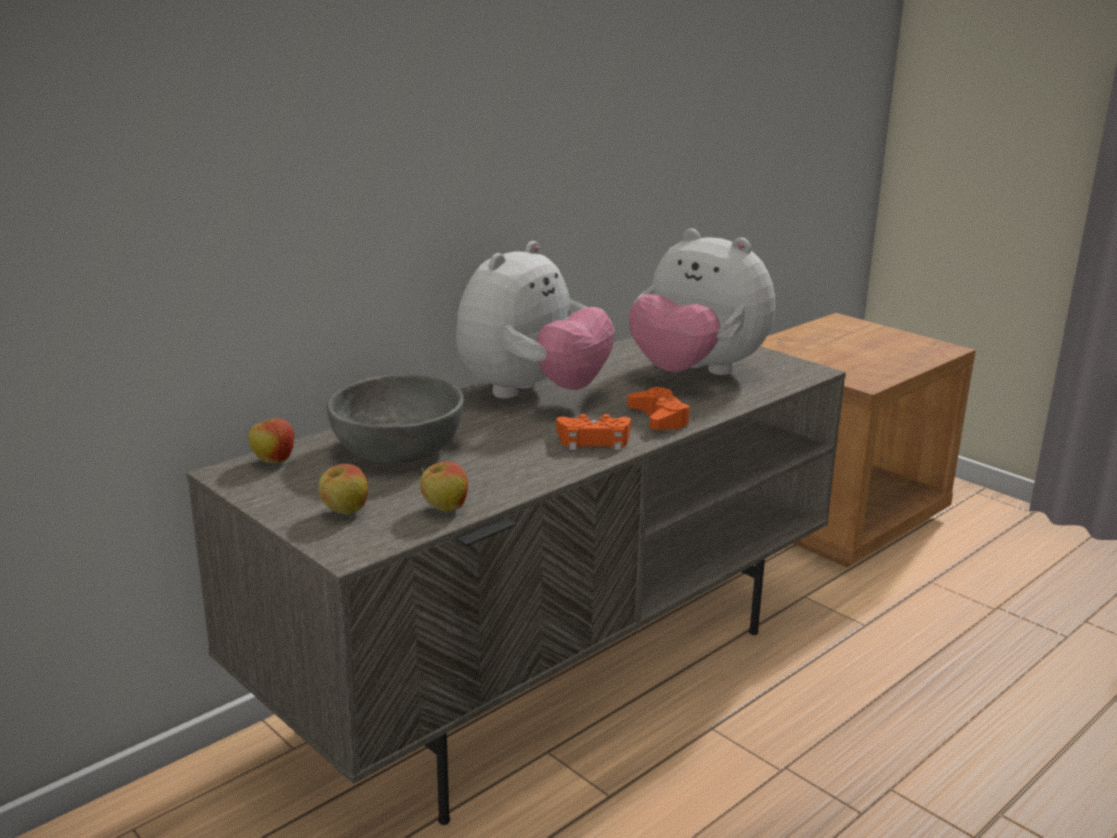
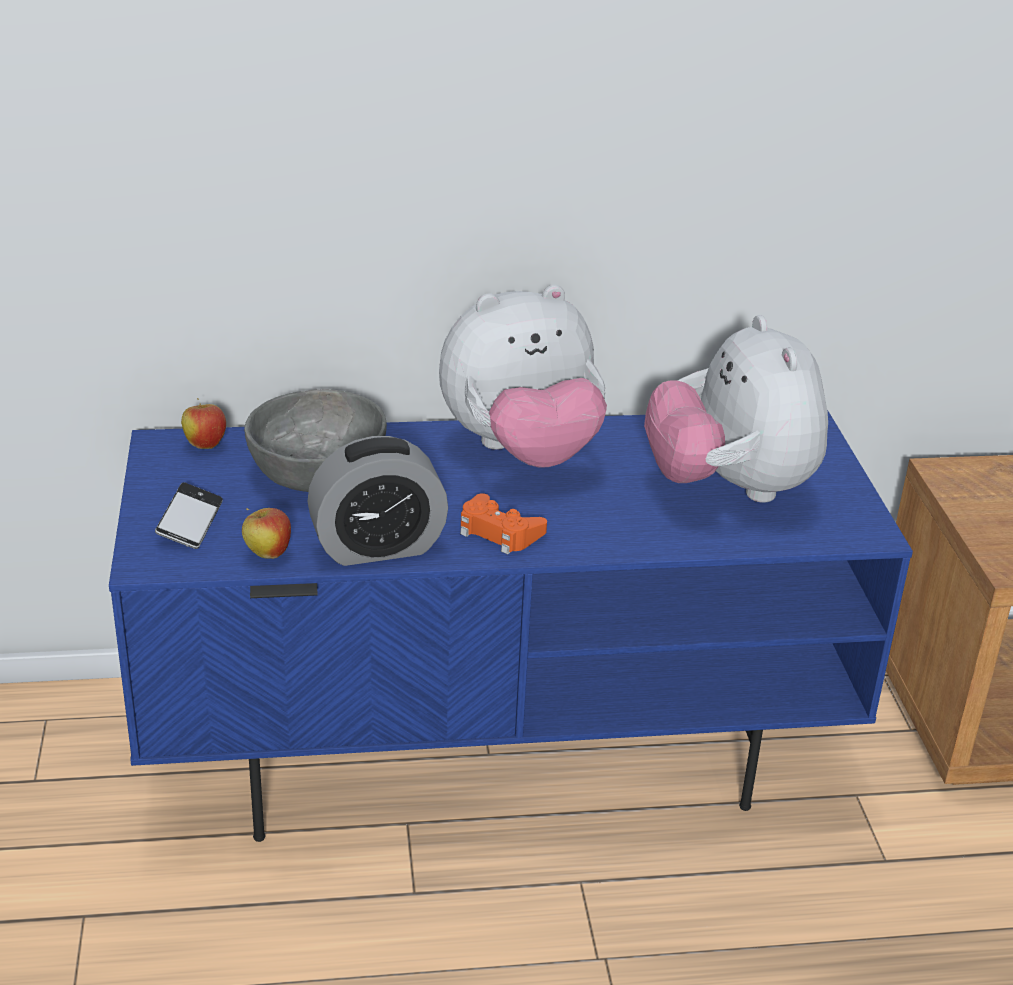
camera: 35 degrees right, 10 degrees up
grey tv stand [186,337,846,825] -> blue tv stand [109,410,913,842]
apple [318,464,368,514] -> phone [155,482,223,549]
orange game controller [627,387,690,430] -> none
none -> alarm clock [307,436,448,566]

